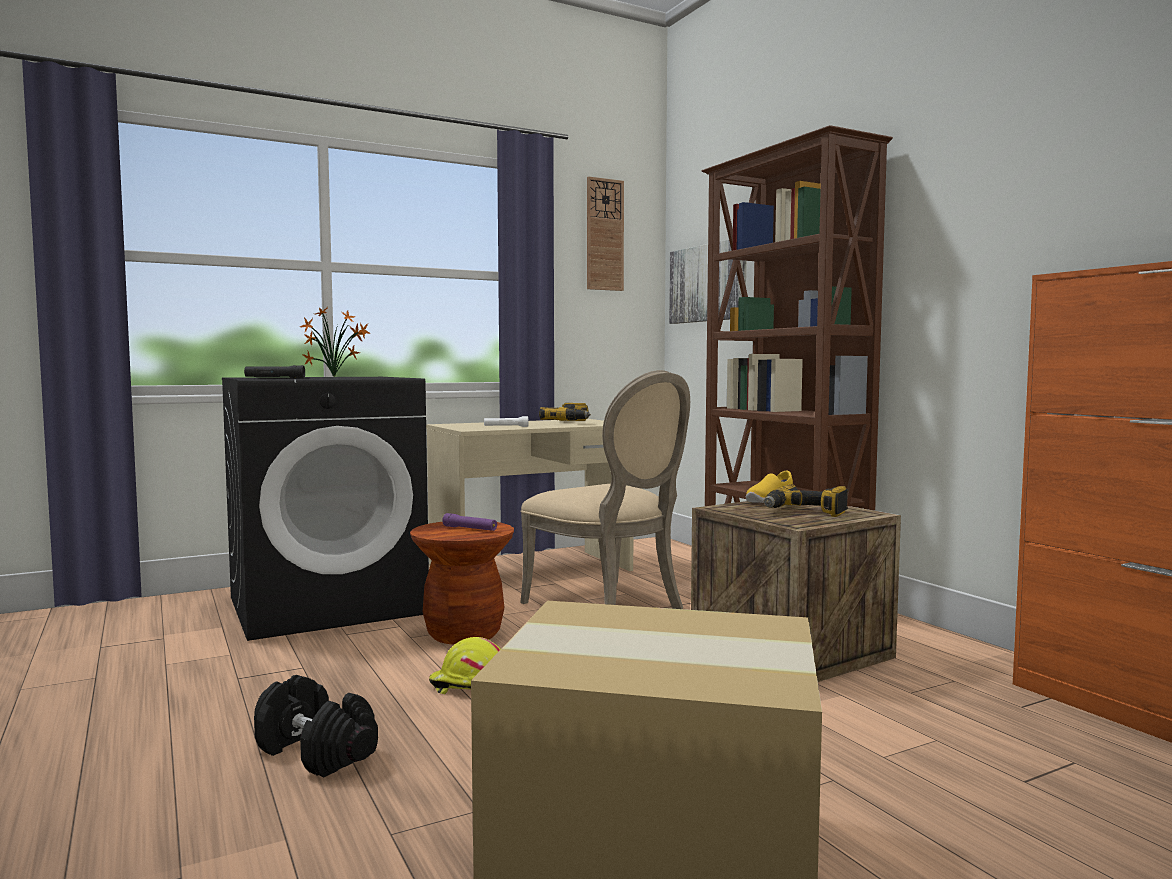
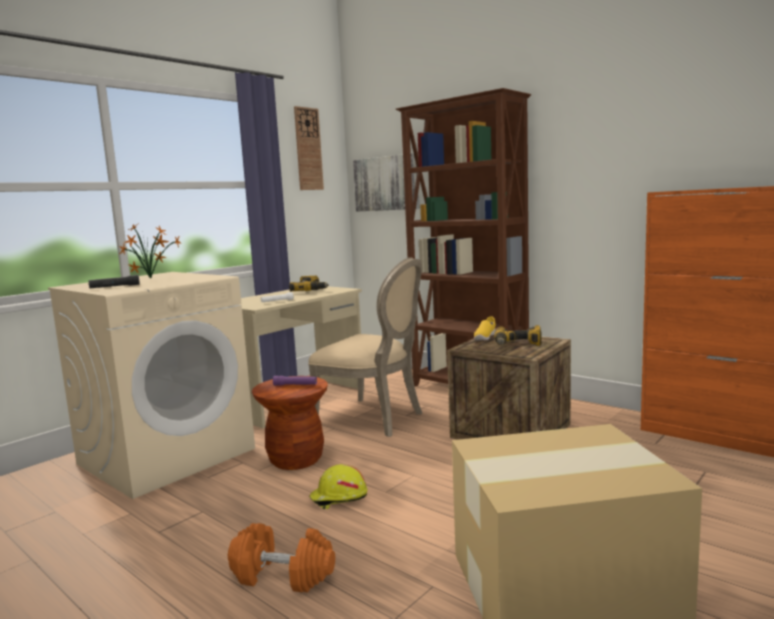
camera: 20 degrees left, 5 degrees up
black washing machine [222,377,429,641] -> beige washing machine [48,272,255,499]
black dumbbell [254,675,378,777] -> orange dumbbell [228,523,335,592]

